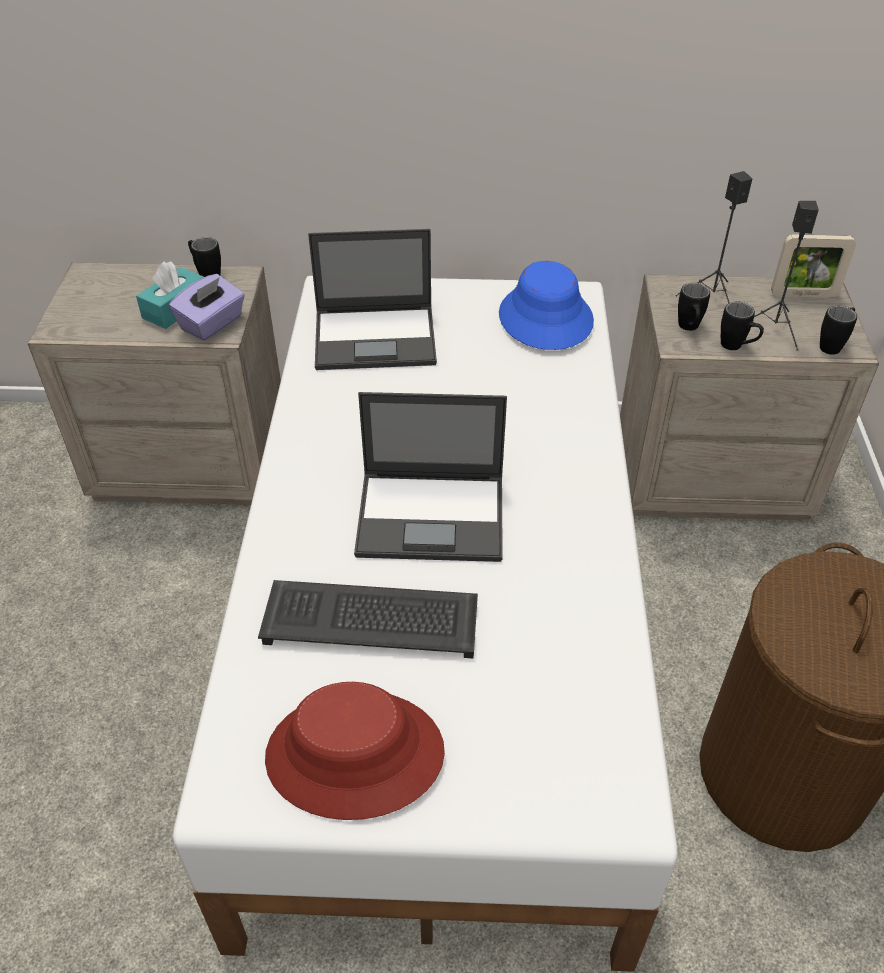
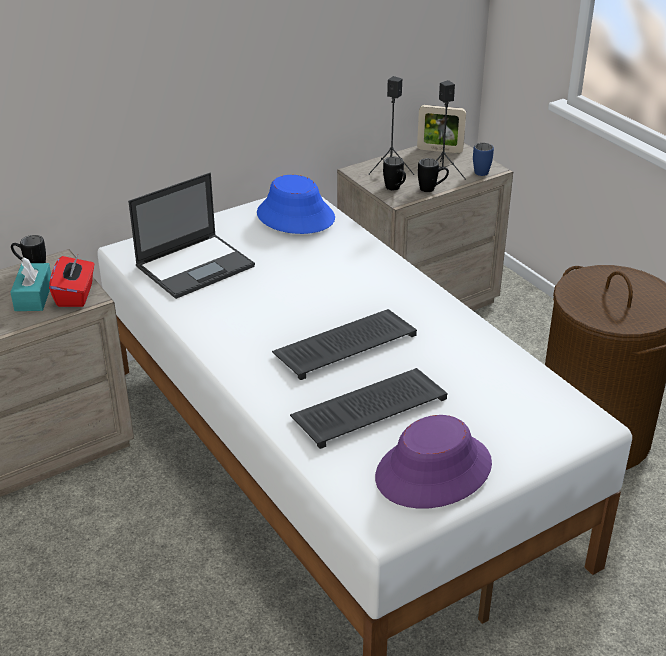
camera: 35 degrees left, 10 degrees down
purple tissue box [169,274,245,341] -> red tissue box [49,253,94,307]
red hat [265,682,445,820] -> purple hat [375,415,492,509]
laptop [354,392,507,562] -> keyboard [272,309,417,380]
picture frame [771,234,856,298] -> picture frame turned 45 degrees clockwise [417,105,466,153]
black mug [820,306,857,355] -> blue mug [473,143,494,176]

